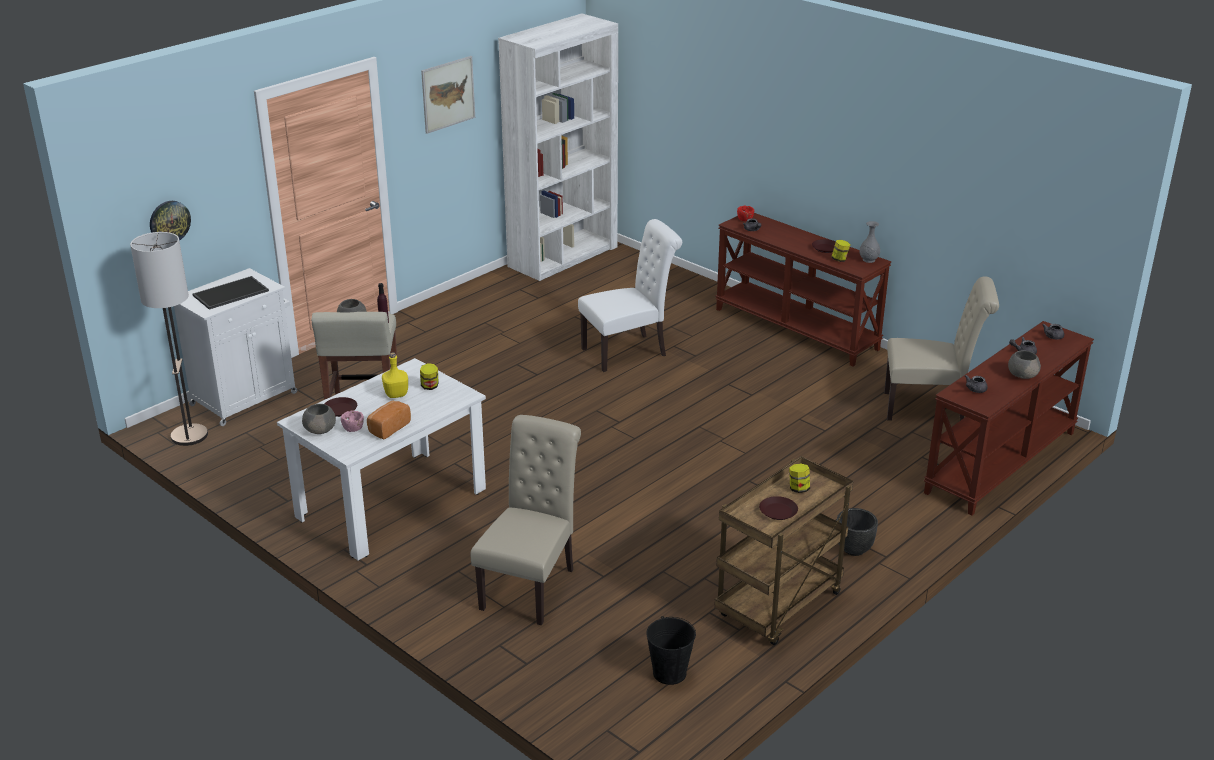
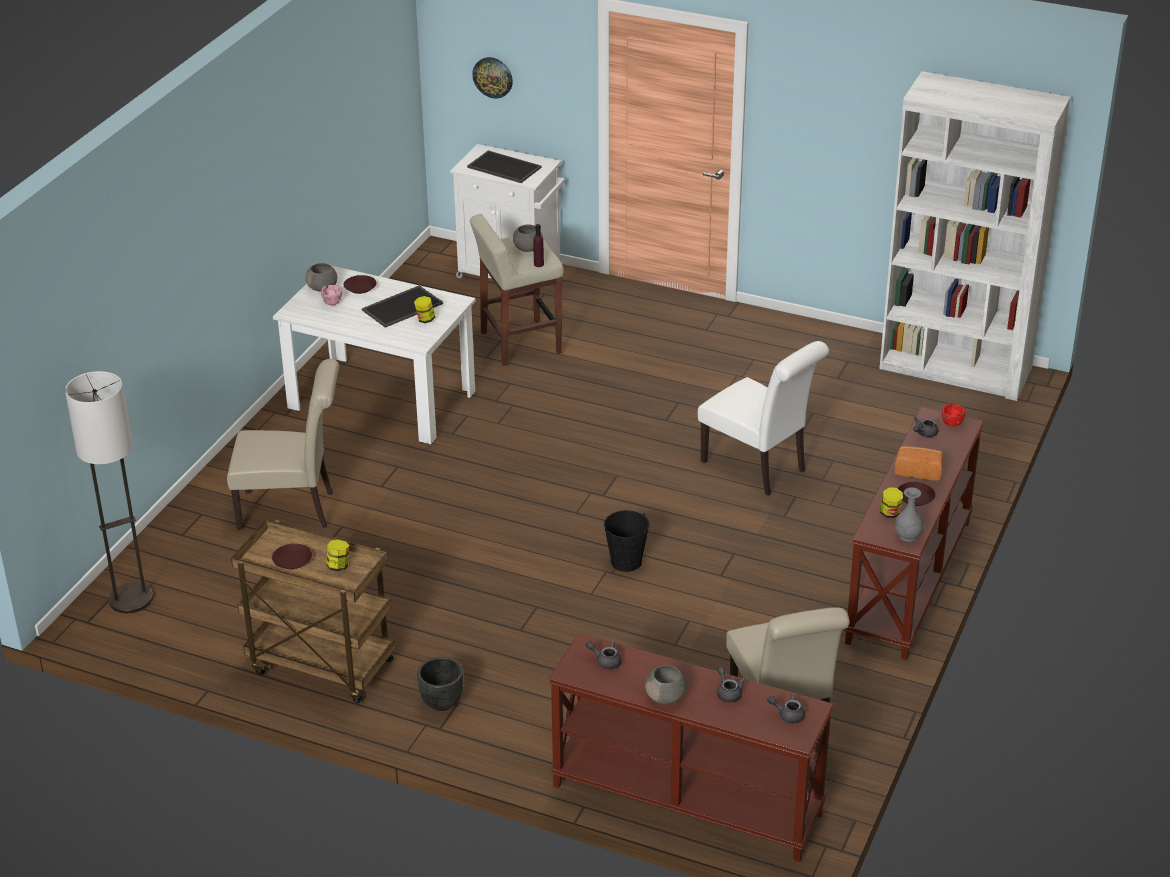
camera: 70 degrees right, 5 degrees up
floor lamp [130,232,208,446] -> floor lamp moved to [65,371,153,613]
bread [367,400,411,439] -> bread moved to [895,446,943,481]
yellow bottle [382,352,408,398] -> tray [362,285,443,328]
picture [421,56,475,134] -> none
black bucket [646,616,696,685] -> black bucket moved to [604,510,650,572]

